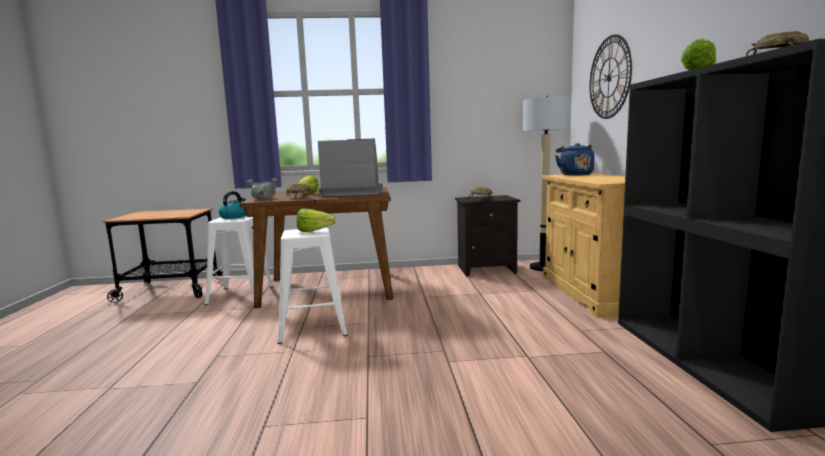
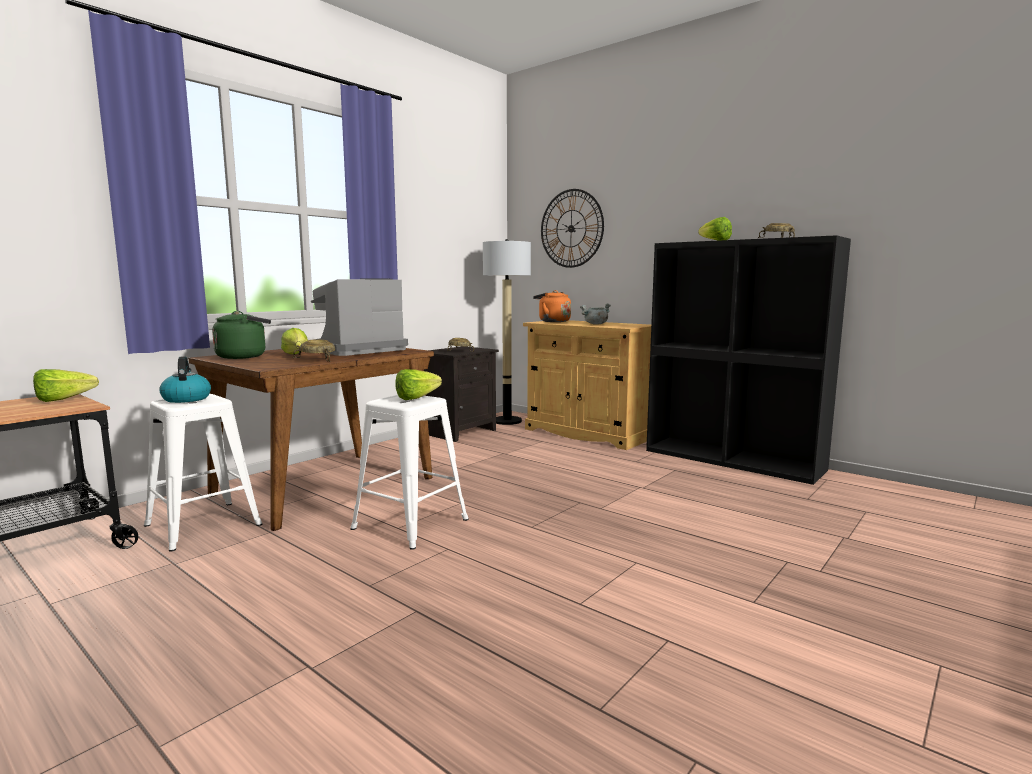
camera: 45 degrees left, 0 degrees up
grey cooking pot [247,178,278,200] -> grey cooking pot moved to [580,303,611,325]
blue kettle [555,143,594,176] -> orange kettle [533,290,571,322]
none -> lettuce [33,369,99,402]
none -> green kettle [212,311,271,359]

